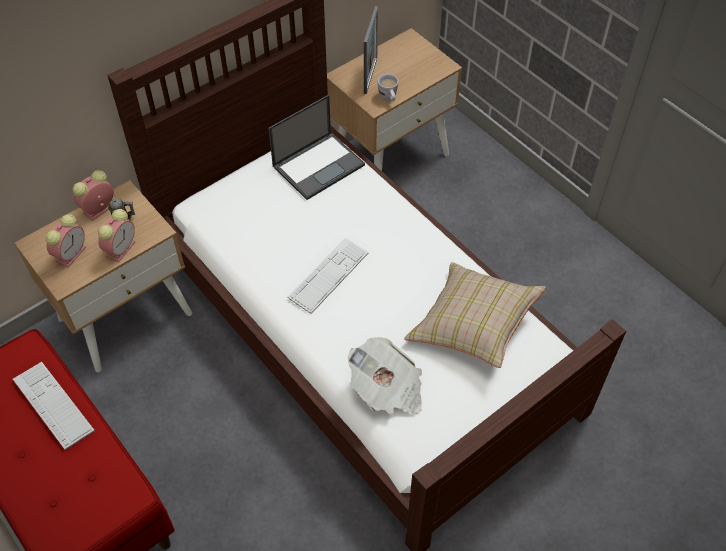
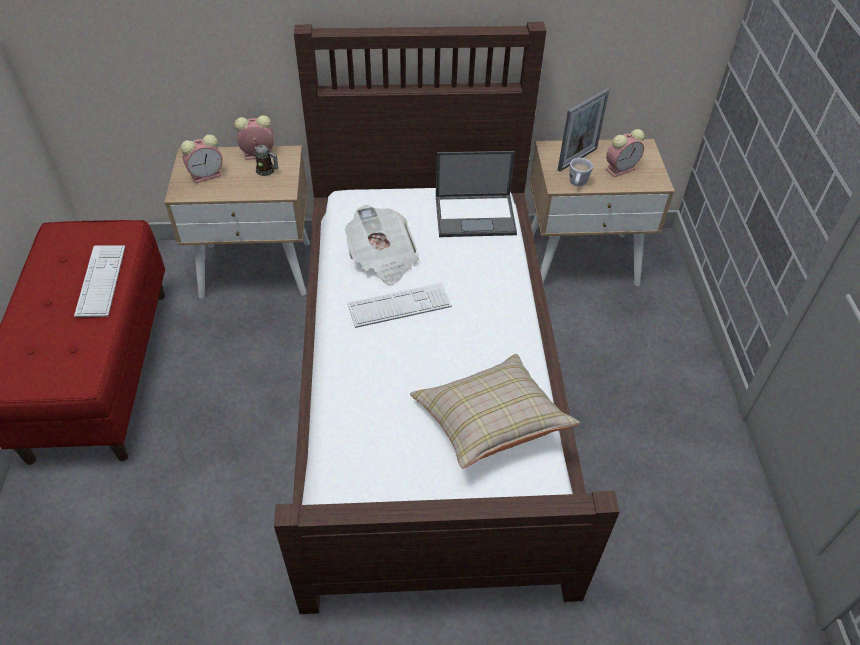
camera: 35 degrees right, 5 degrees down
alarm clock [98,209,135,262] -> alarm clock moved to [606,129,645,177]
newspaper [348,337,422,414] -> newspaper moved to [345,205,419,285]

